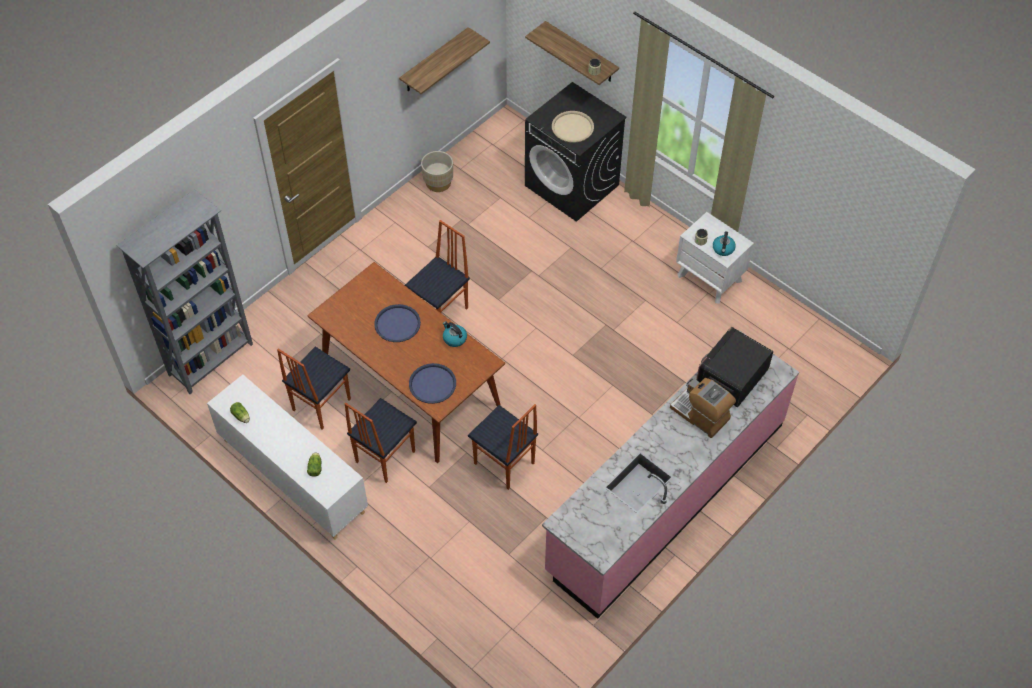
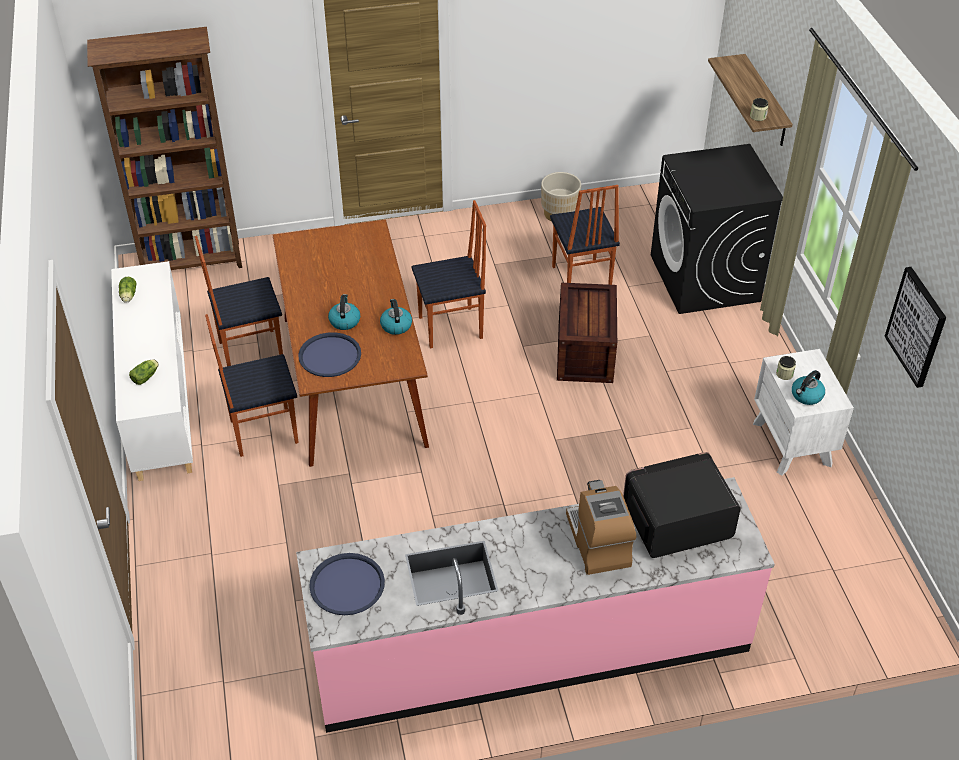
camera: 35 degrees right, 10 degrees down
grey bookcase [117,189,253,394] -> brown bookcase [87,27,242,270]
blue tray [374,304,421,342] -> blue tray moved to [309,553,385,615]
shelf [399,27,490,94] -> none
chair [468,404,538,490] -> chair moved to [550,185,620,285]
beige tray [552,111,594,143] -> none
none -> kettle [328,294,360,330]
none -> crate [557,283,617,383]
none -> picture [884,267,946,388]

